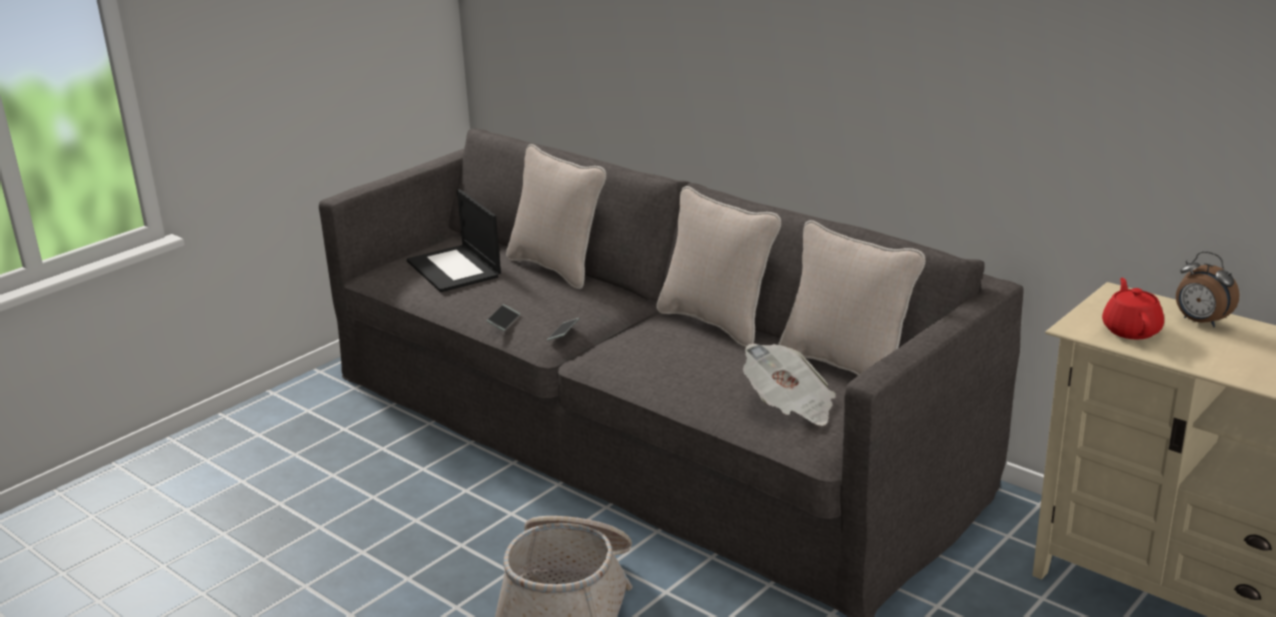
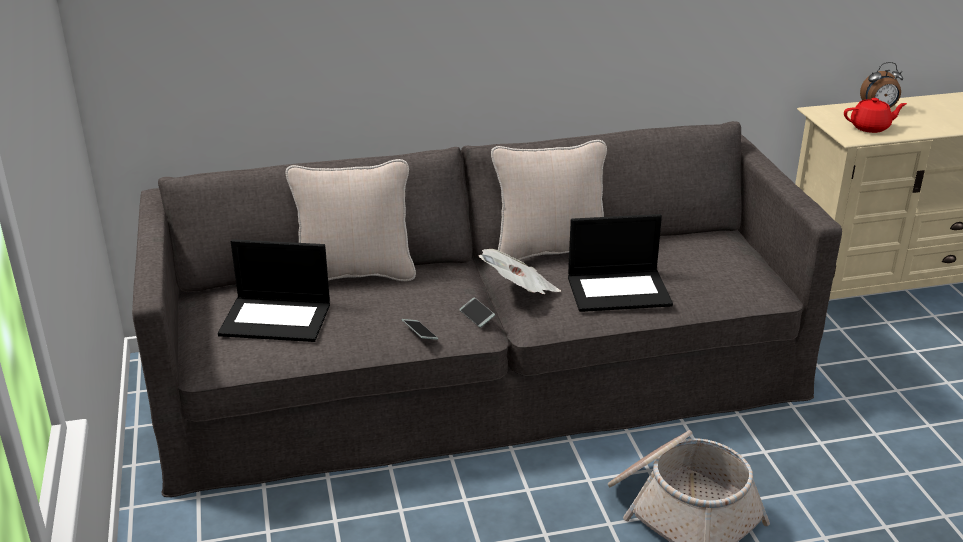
camera: 55 degrees left, 5 degrees up
newspaper [743,343,836,426] -> newspaper moved to [478,249,561,294]
beige pillow [778,220,926,375] -> none
red teapot [1102,278,1164,340] -> red teapot turned 135 degrees clockwise [844,98,907,133]
none -> laptop [568,214,673,312]

